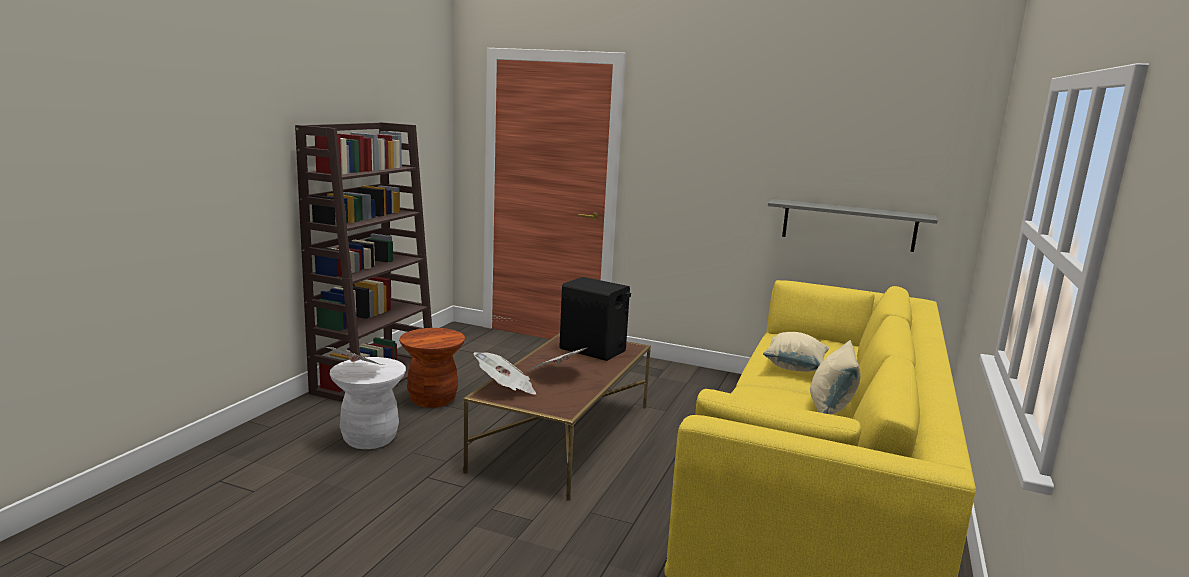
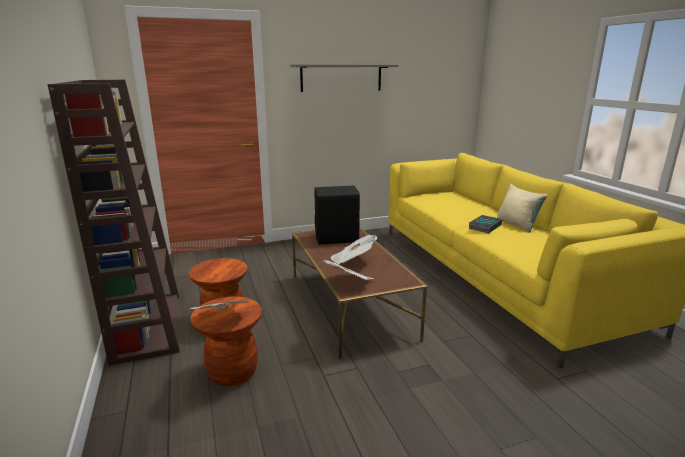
camera: 40 degrees left, 5 degrees up
white stool [330,357,406,449] -> brown stool [190,297,262,386]
beige pillow [763,332,830,372] -> none
grey shelf [768,199,938,252] -> grey shelf moved to [290,64,398,92]
none -> book [468,215,503,233]

